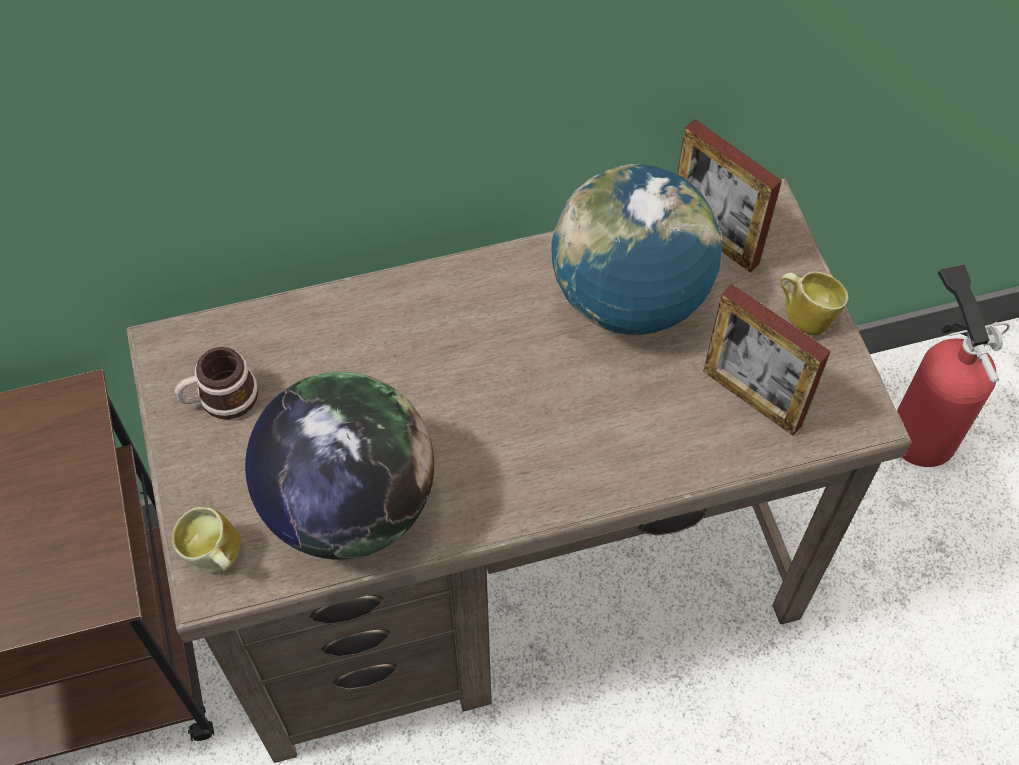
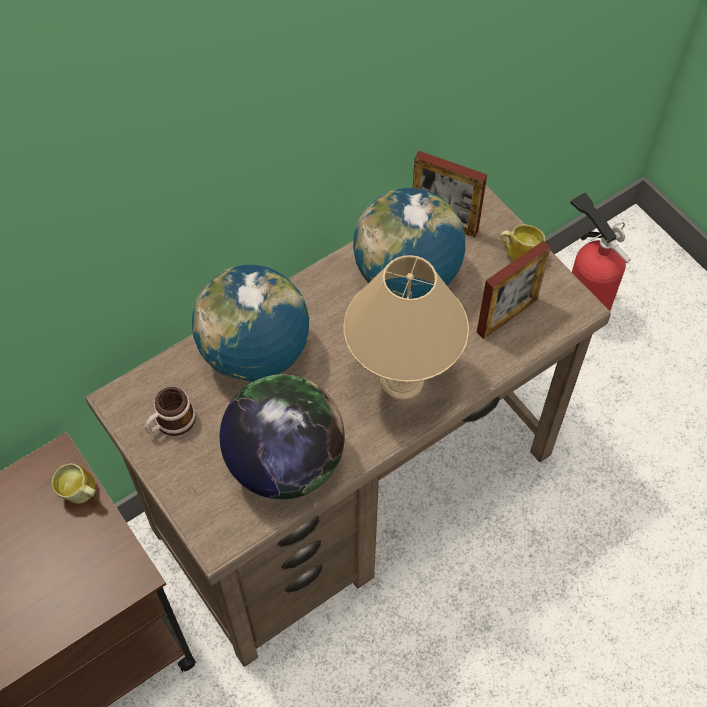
camera: 20 degrees left, 0 degrees up
mug [172,507,241,573] -> mug moved to [51,463,96,504]
picture frame [703,284,831,436] -> picture frame turned 60 degrees counterclockwise [477,241,551,339]
none -> globe [192,265,309,382]
none -> beige table lamp [343,255,469,401]

